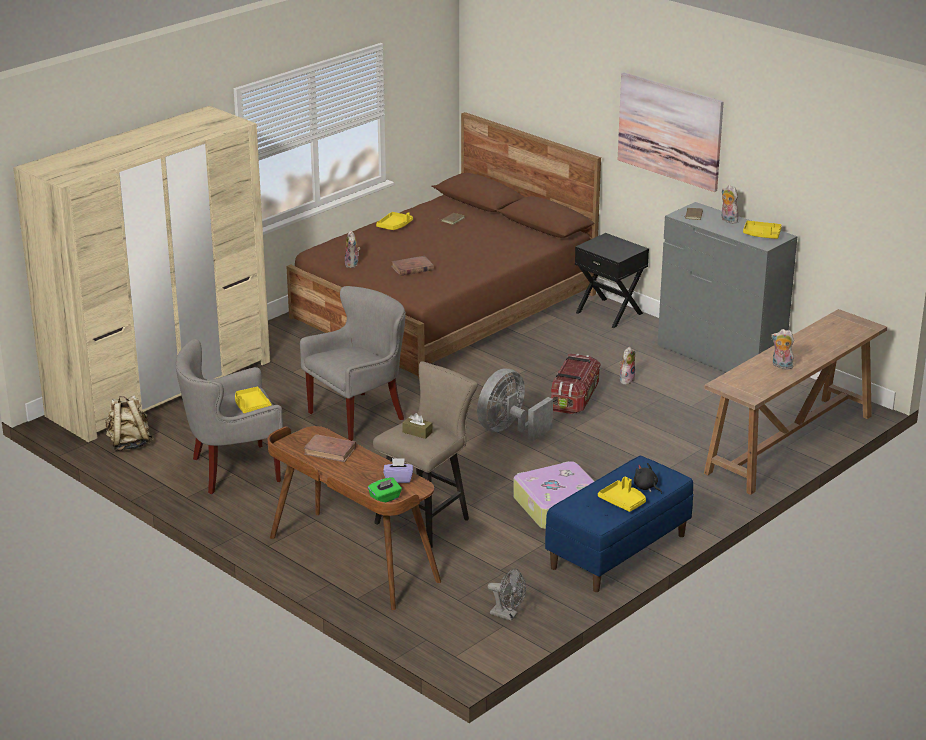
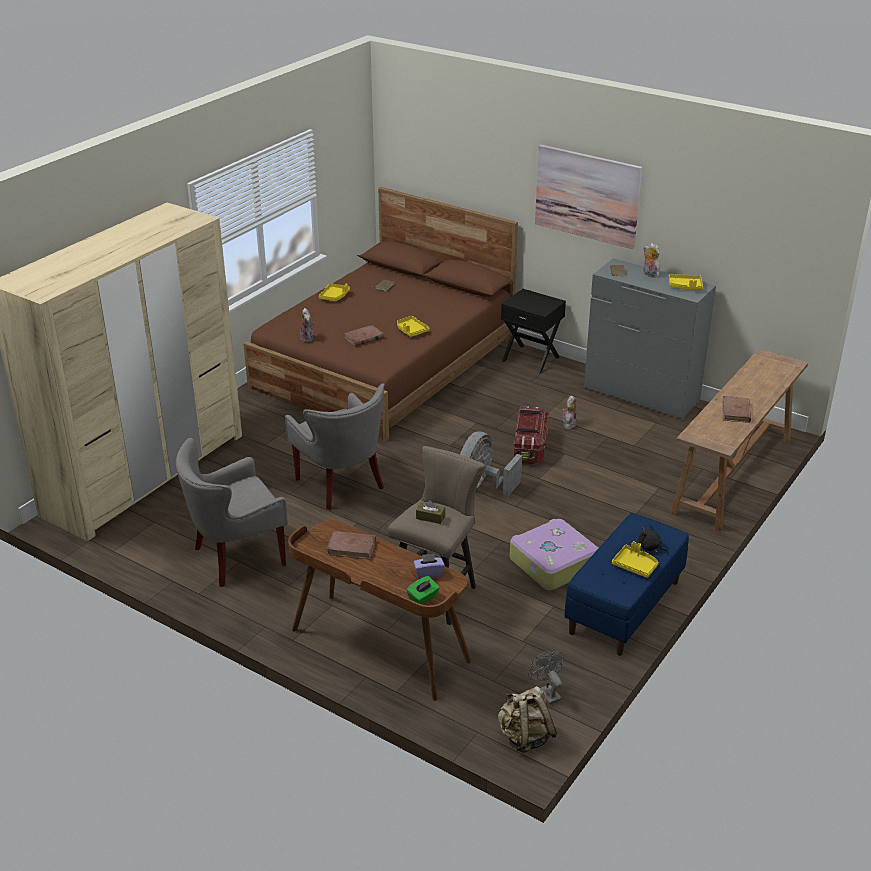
camera: 10 degrees left, 5 degrees up
beige backpack [105,395,153,451] -> beige backpack moved to [498,686,557,753]
yellow tray [235,387,271,413] -> yellow tray moved to [397,316,429,337]
grey armchair [300,286,406,441] -> grey armchair turned 105 degrees clockwise [285,383,385,510]
grey fan [488,568,526,621] -> grey fan turned 135 degrees counterclockwise [528,651,564,705]
plush toy [771,329,796,369] -> brown book [722,396,751,423]

